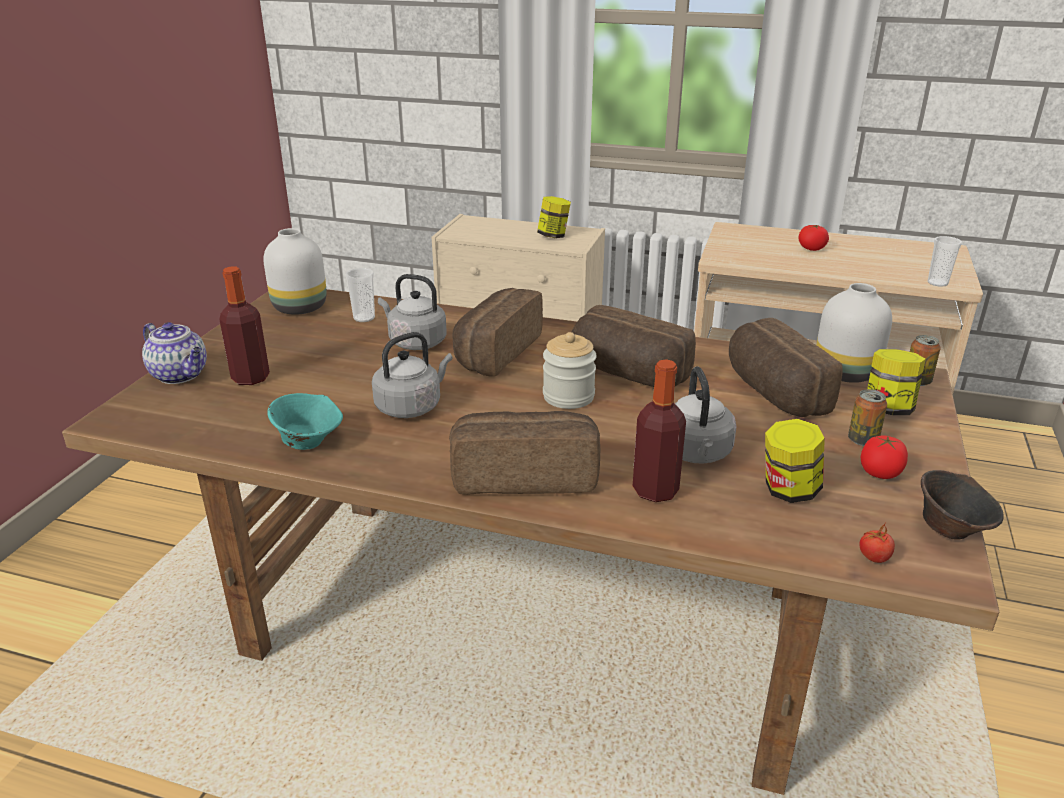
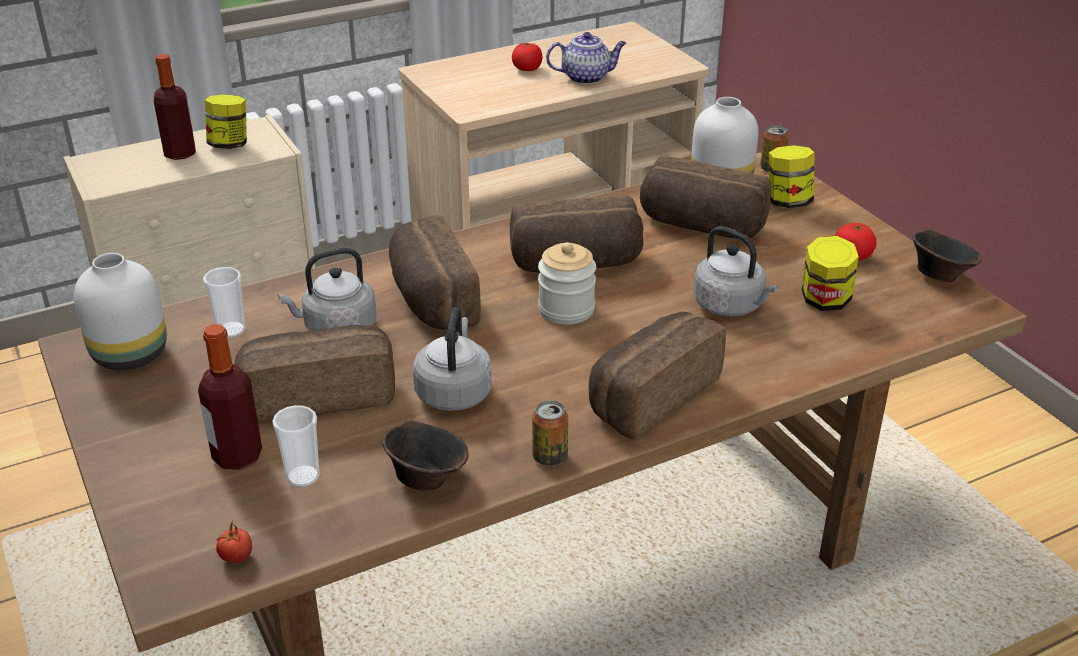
camera: 45 degrees left, 5 degrees up
teapot [142,322,207,384] -> teapot moved to [546,32,627,84]
turquoise bowl [268,393,343,450] -> brown bowl [382,420,469,491]
bottle [633,359,686,502] -> bottle moved to [154,54,196,160]
can [848,389,887,446] -> can moved to [532,400,568,466]
tomato [859,523,895,563] -> tomato moved to [216,519,252,563]
cup [928,236,962,287] -> cup moved to [272,405,320,487]
none -> bread [235,325,395,424]

